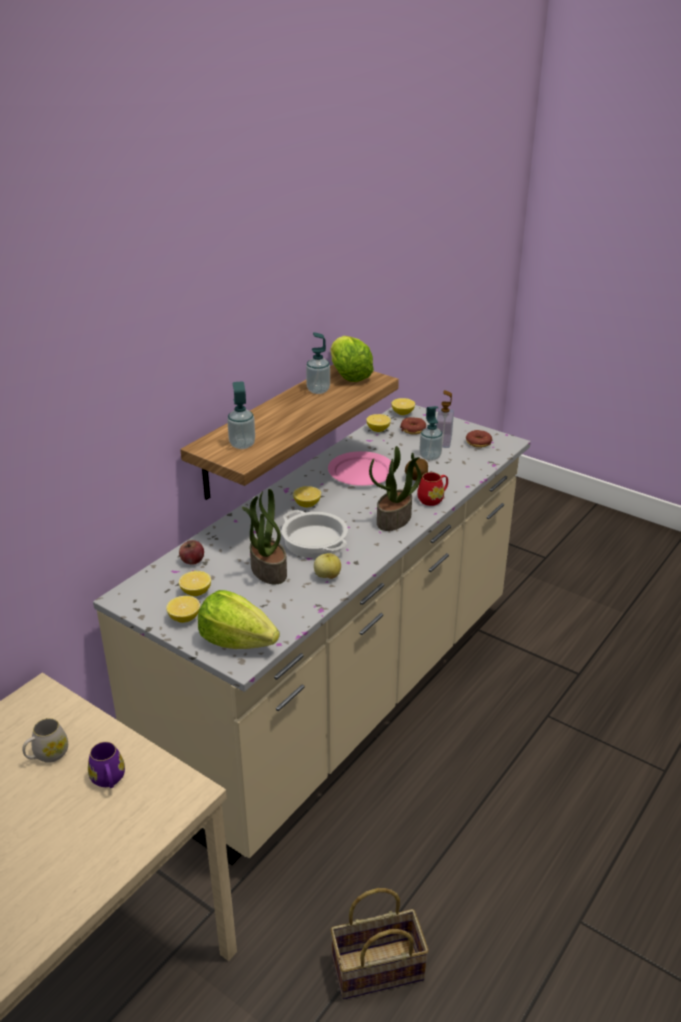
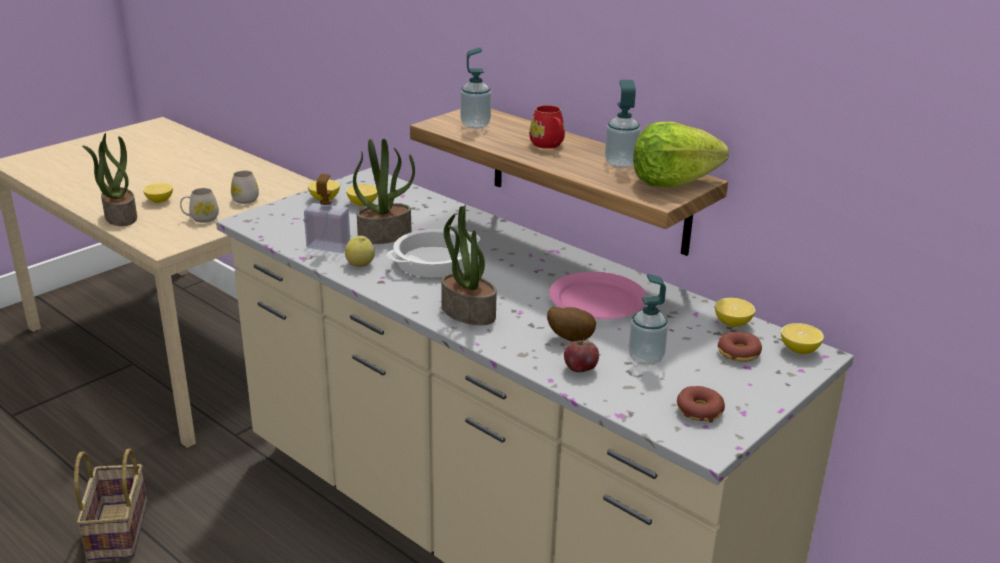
camera: 95 degrees right, 5 degrees down
purple mug [88,742,125,788] -> white mug [180,188,219,223]
apple [179,540,204,565] -> apple moved to [564,338,599,372]
lettuce [198,590,280,649] -> none
lemon [293,486,321,507] -> lemon moved to [143,183,173,203]
red mug [417,472,448,506] -> red mug moved to [529,105,565,149]
soap dispenser [436,390,454,448] -> soap dispenser moved to [304,174,350,253]
none -> potted plant [82,133,137,226]

